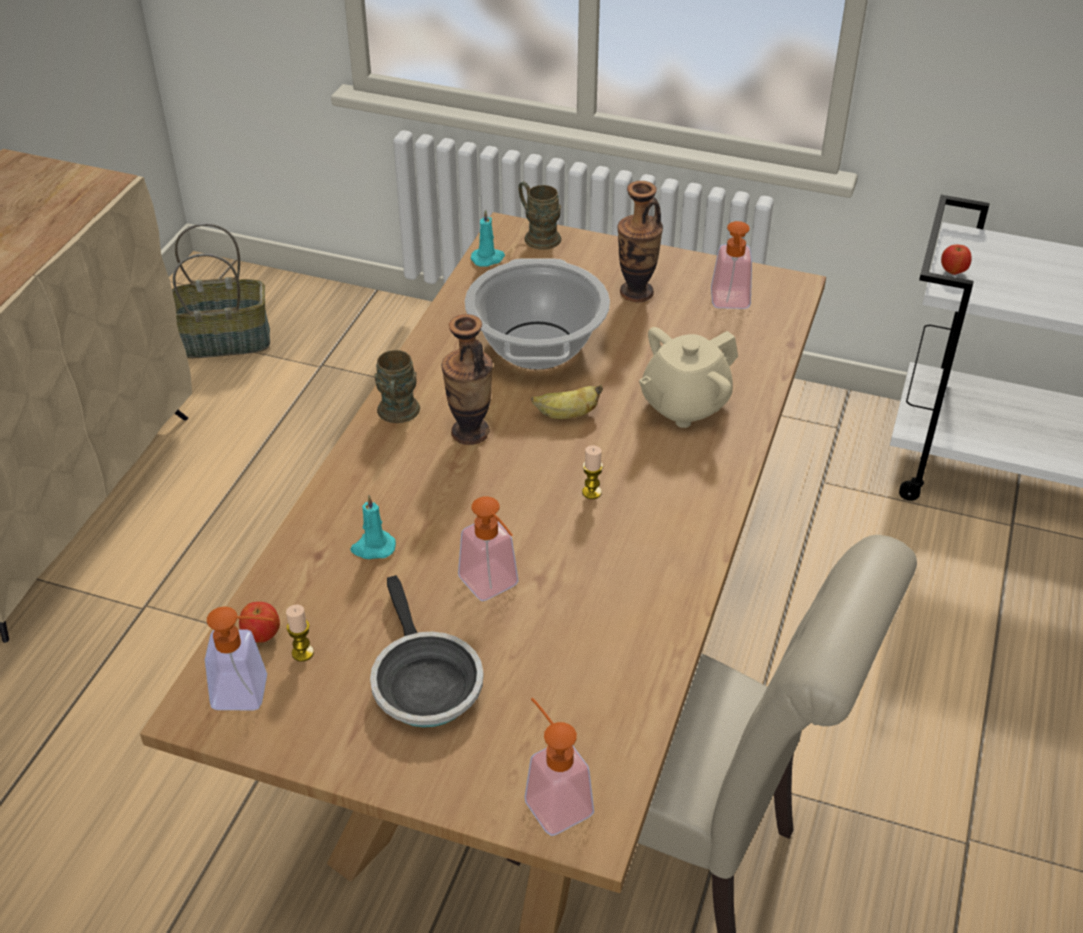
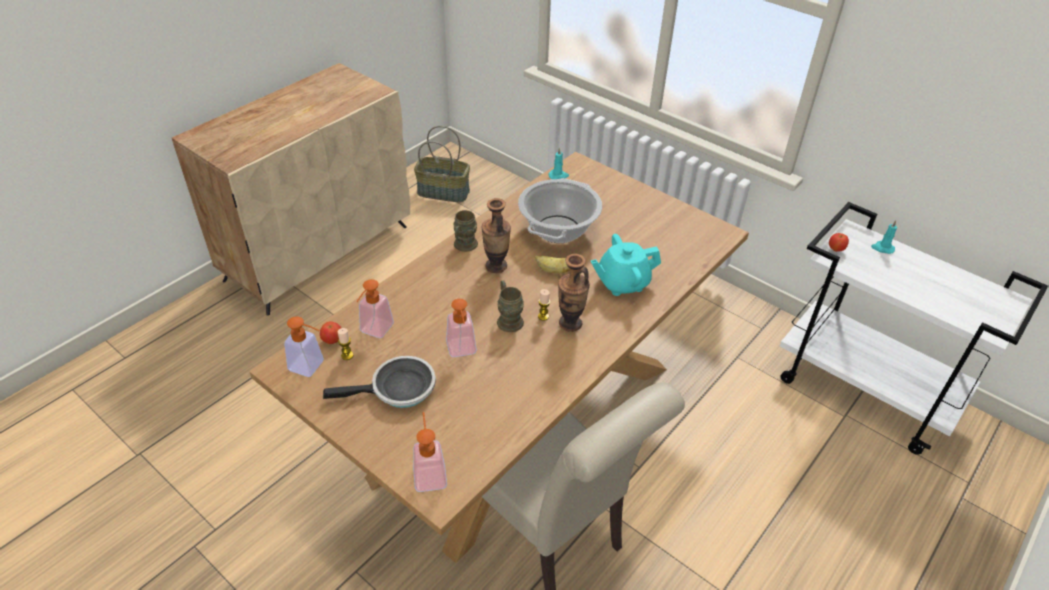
camera: 20 degrees right, 0 degrees up
turquoise candle [350,495,396,559] -> turquoise candle moved to [871,220,897,254]
frying pan [370,575,484,728] -> frying pan turned 105 degrees counterclockwise [323,356,436,408]
brown mug [519,181,561,250] -> brown mug moved to [497,280,524,332]
vase [617,181,663,302] -> vase moved to [558,254,590,332]
beige teapot [639,327,738,428] -> turquoise teapot [590,234,661,296]
soap dispenser [711,221,752,309] -> soap dispenser moved to [356,279,394,338]

